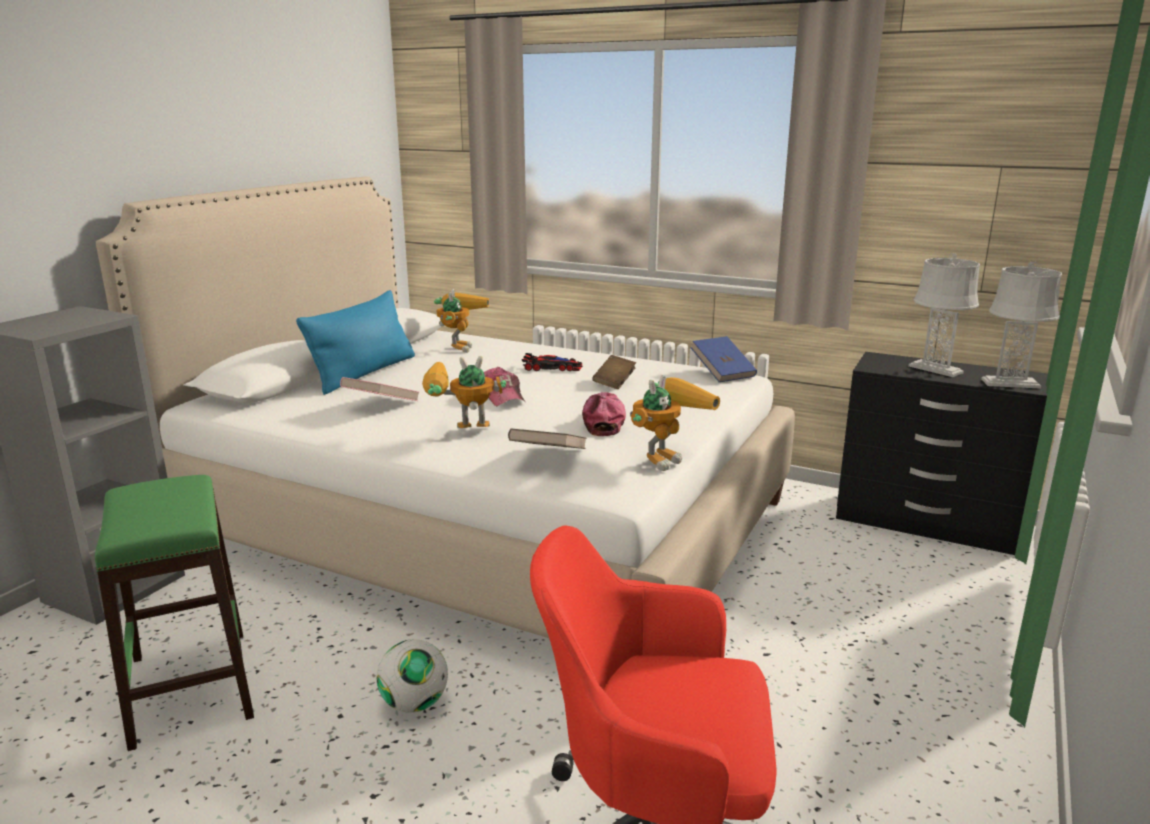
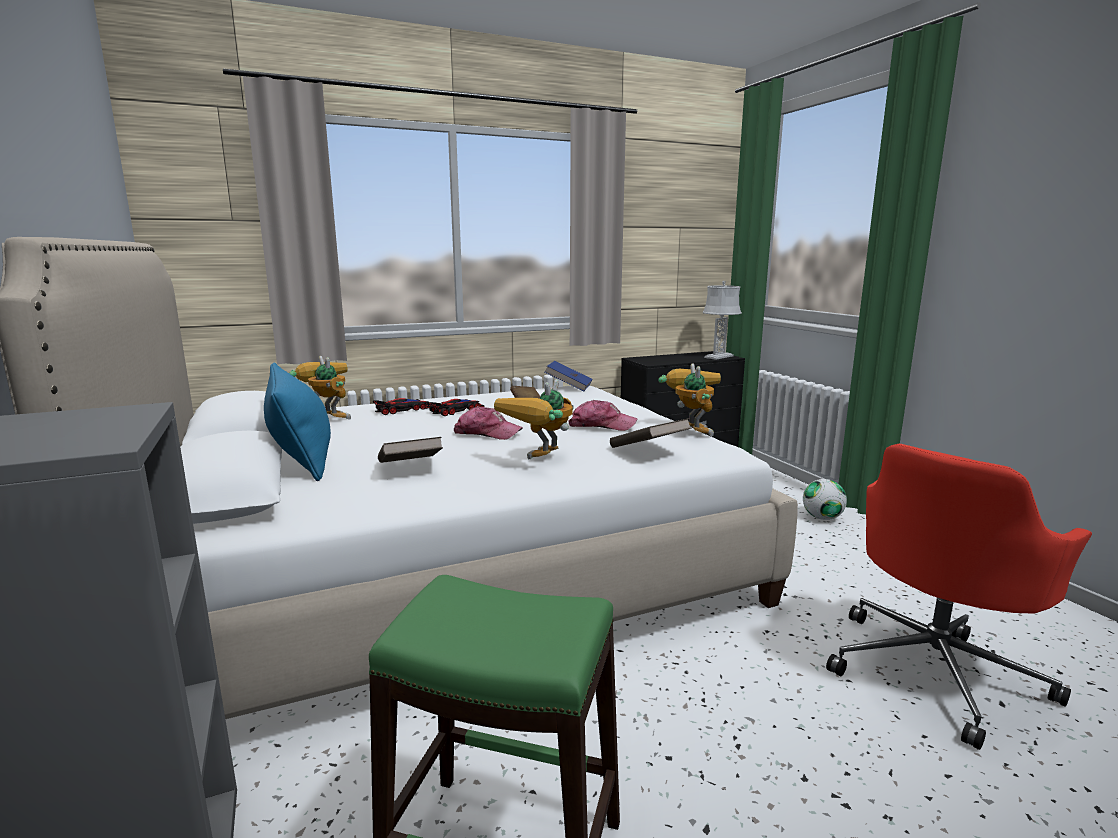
camera: 50 degrees left, 5 degrees down
pink book [340,377,420,401] -> brown book [378,437,443,463]
football [377,639,448,713] -> football moved to [803,479,847,520]
cap [582,392,626,436] -> cap turned 150 degrees clockwise [568,400,637,431]
grey table lamp [908,253,980,377] -> none
none -> toy car [373,398,430,415]

